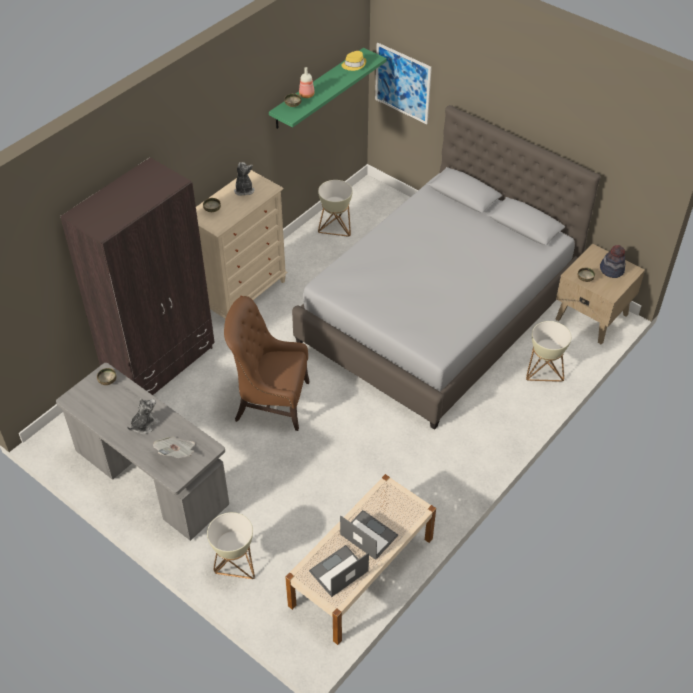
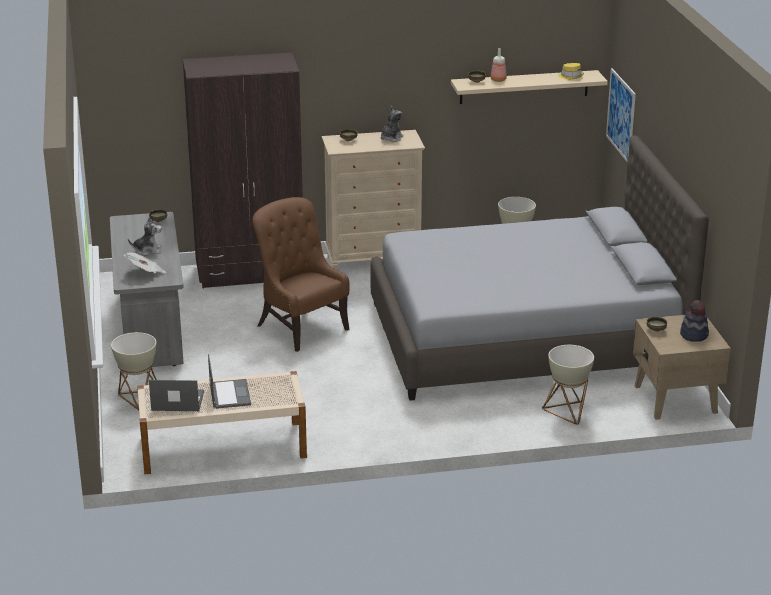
camera: 40 degrees right, 20 degrees down
green shelf [269,48,387,129] -> beige shelf [451,70,608,104]

